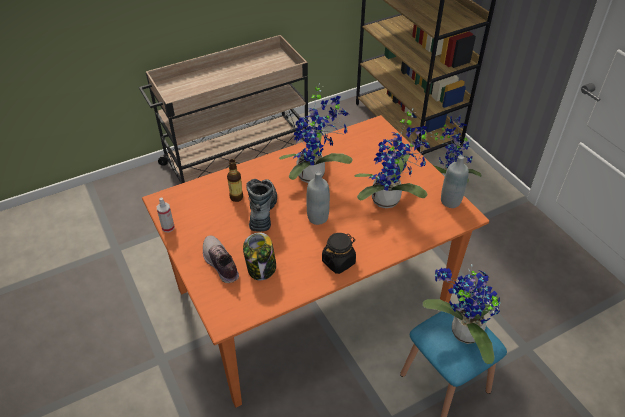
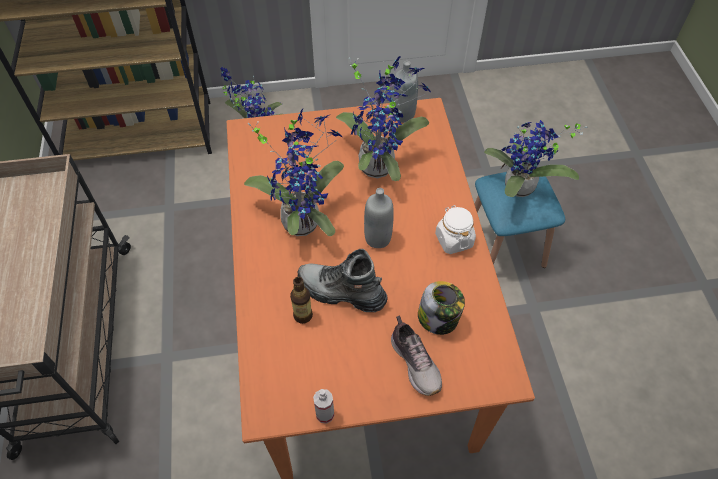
camera: 70 degrees left, 10 degrees up
shoe [203,235,239,283] -> shoe turned 105 degrees counterclockwise [391,316,442,396]
black jar [322,233,356,274] -> white jar [435,205,476,254]

